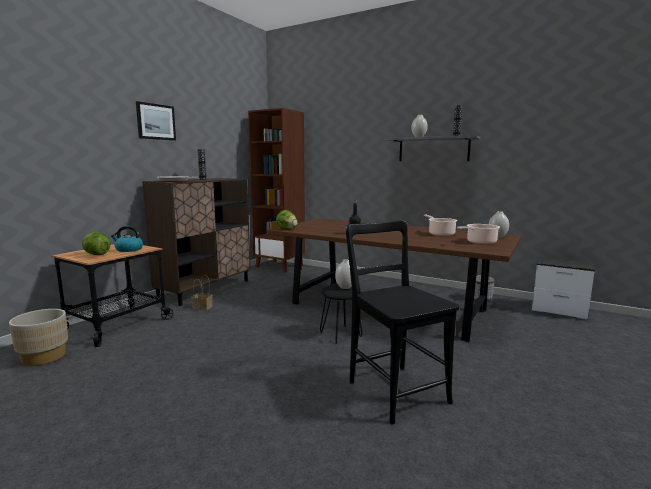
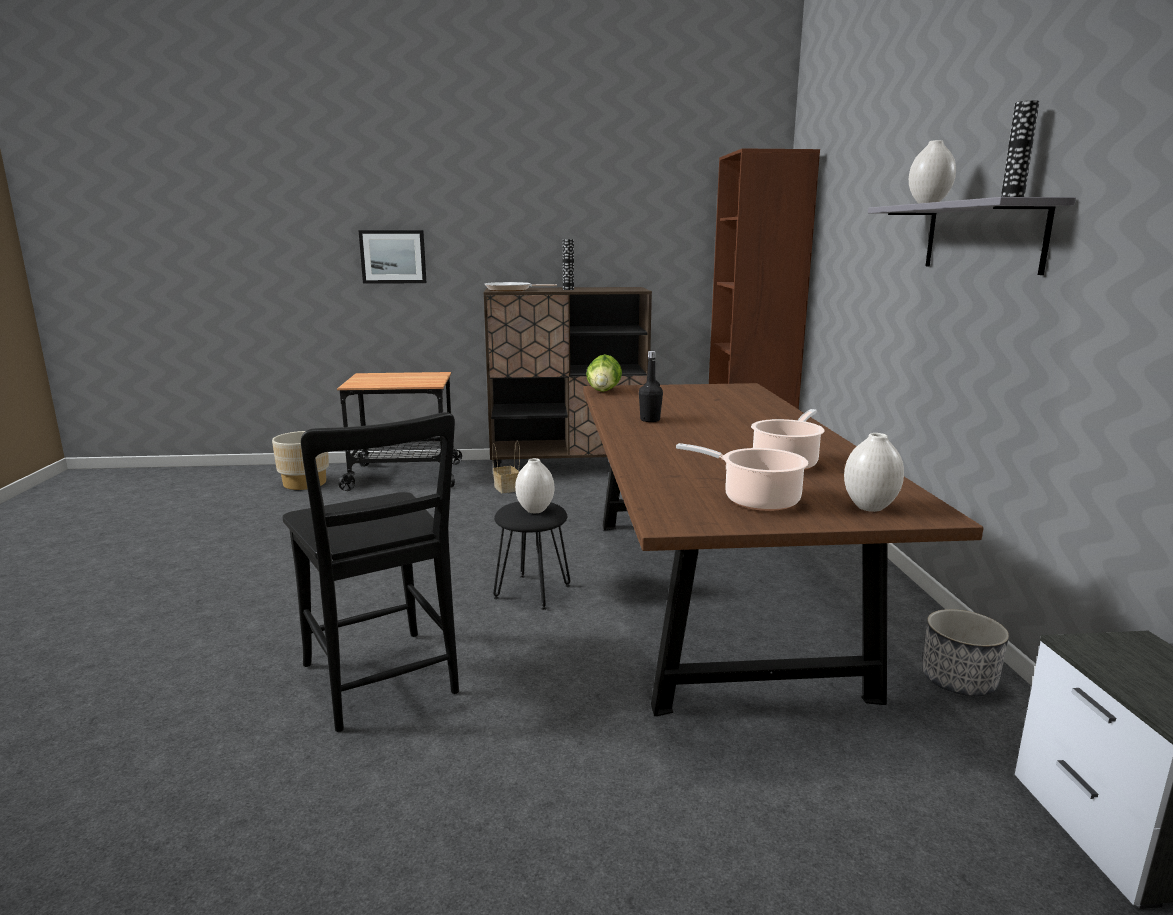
camera: 55 degrees right, 5 degrees up
lettuce [82,232,111,255] -> none
kettle [111,226,143,252] -> none
picture [136,101,176,140] -> picture moved to [359,230,426,284]
black chair [346,220,460,424] -> black chair turned 120 degrees clockwise [282,412,459,732]

